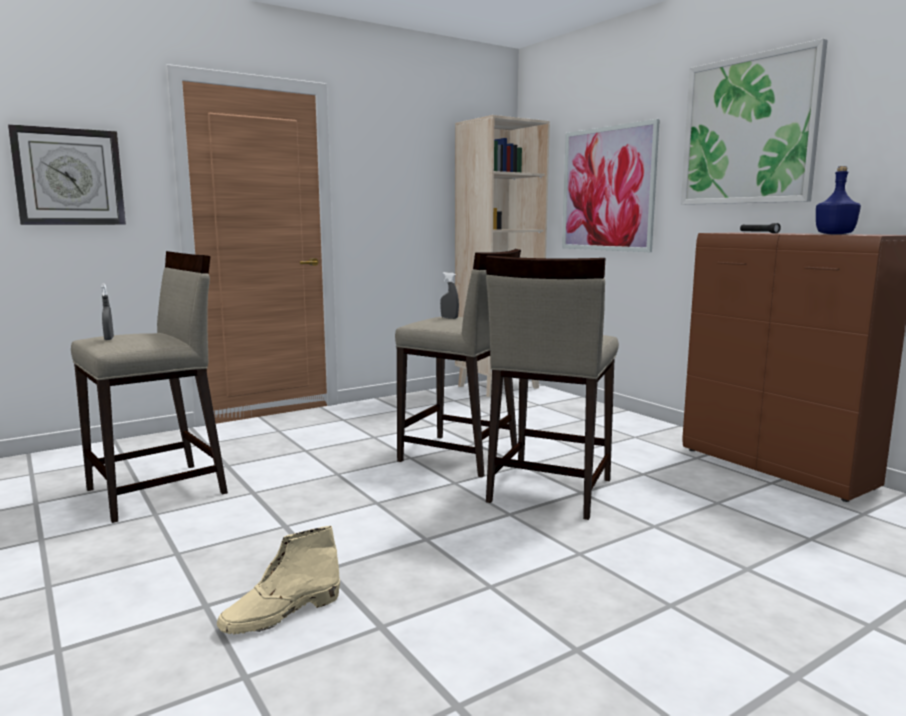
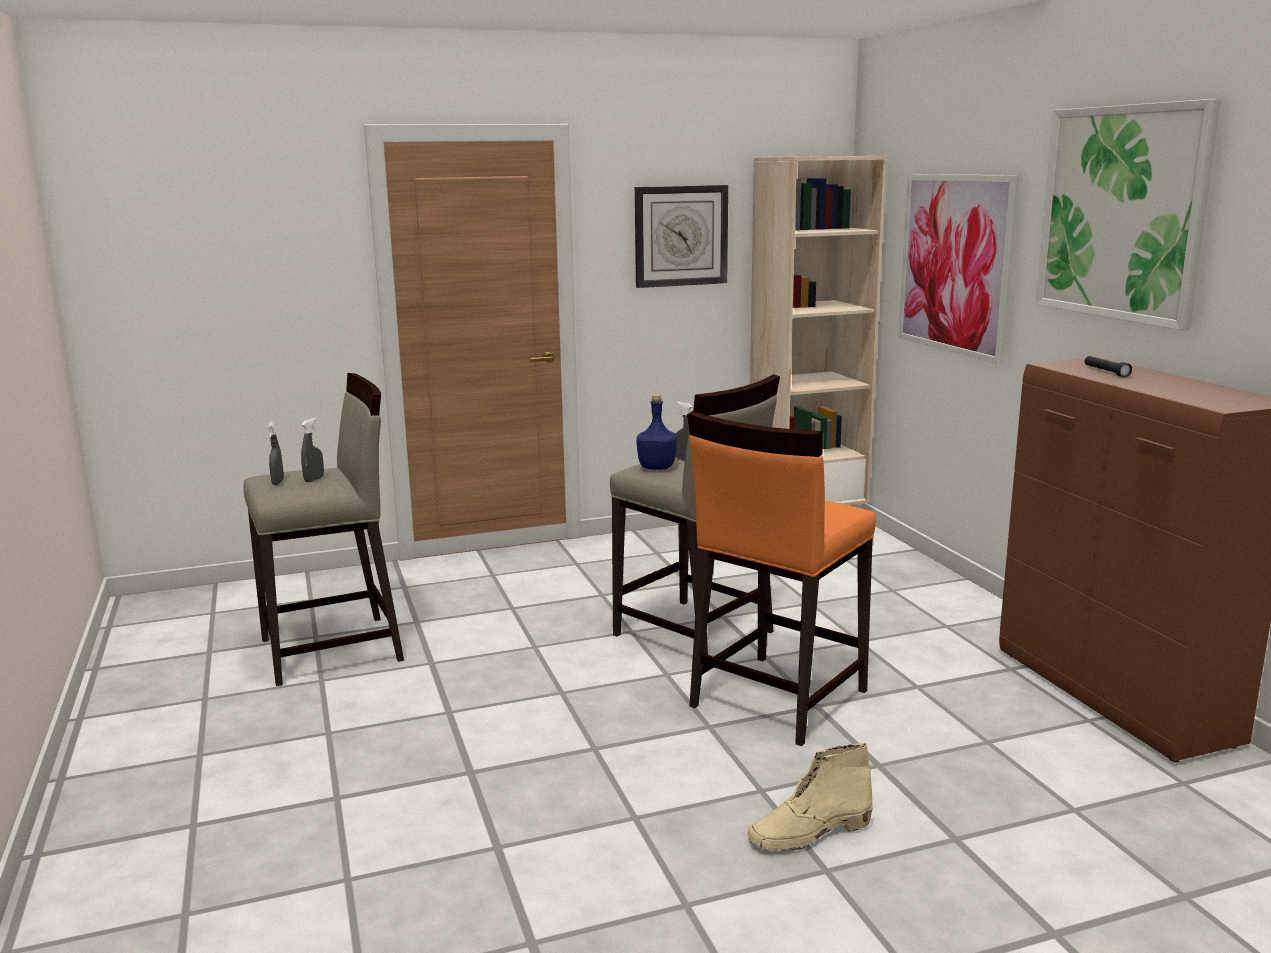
camera: 15 degrees right, 5 degrees up
wall clock [8,124,126,225] -> wall clock moved to [635,185,728,288]
beige boot [217,526,340,635] -> beige boot moved to [747,743,873,851]
beige stool [485,255,619,520] -> orange stool [687,411,876,746]
blue bottle [816,166,861,234] -> blue bottle moved to [636,395,677,470]
none -> grey spray bottle [301,418,324,482]

